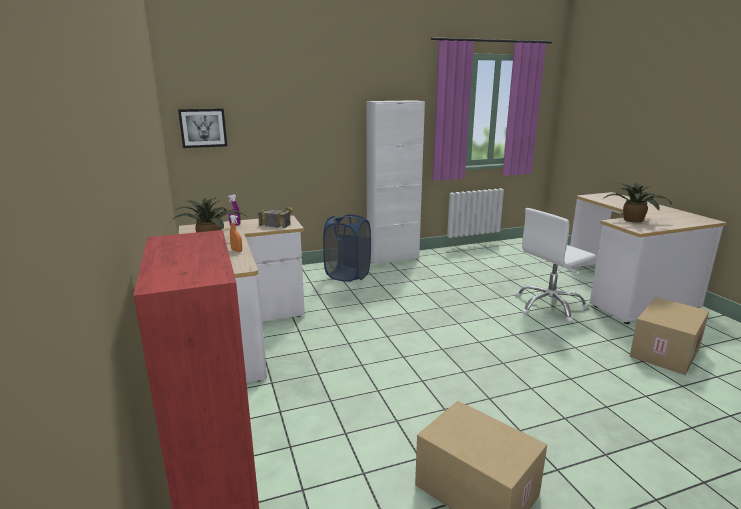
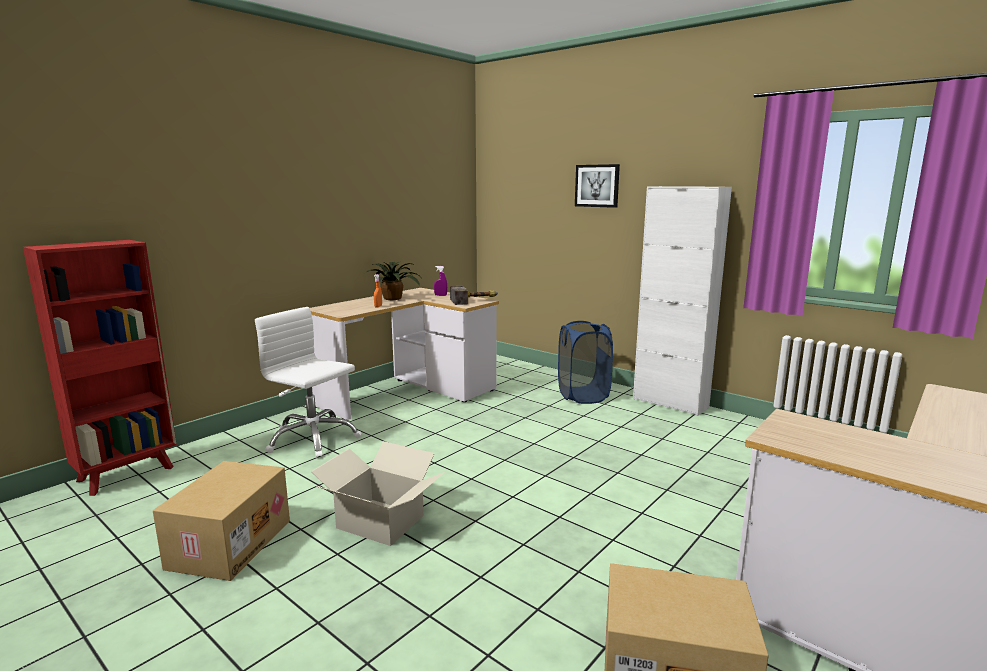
camera: 60 degrees right, 5 degrees down
picture [178,109,227,148] -> picture moved to [575,164,620,208]
white office chair [515,208,596,323] -> white office chair moved to [255,307,361,458]
potted plant [602,182,672,223] -> none
none -> cardboard box [311,441,445,546]

